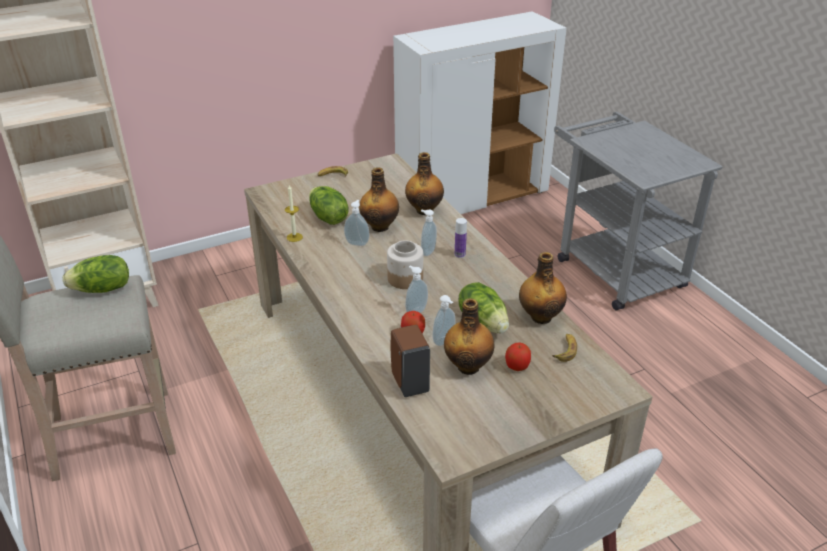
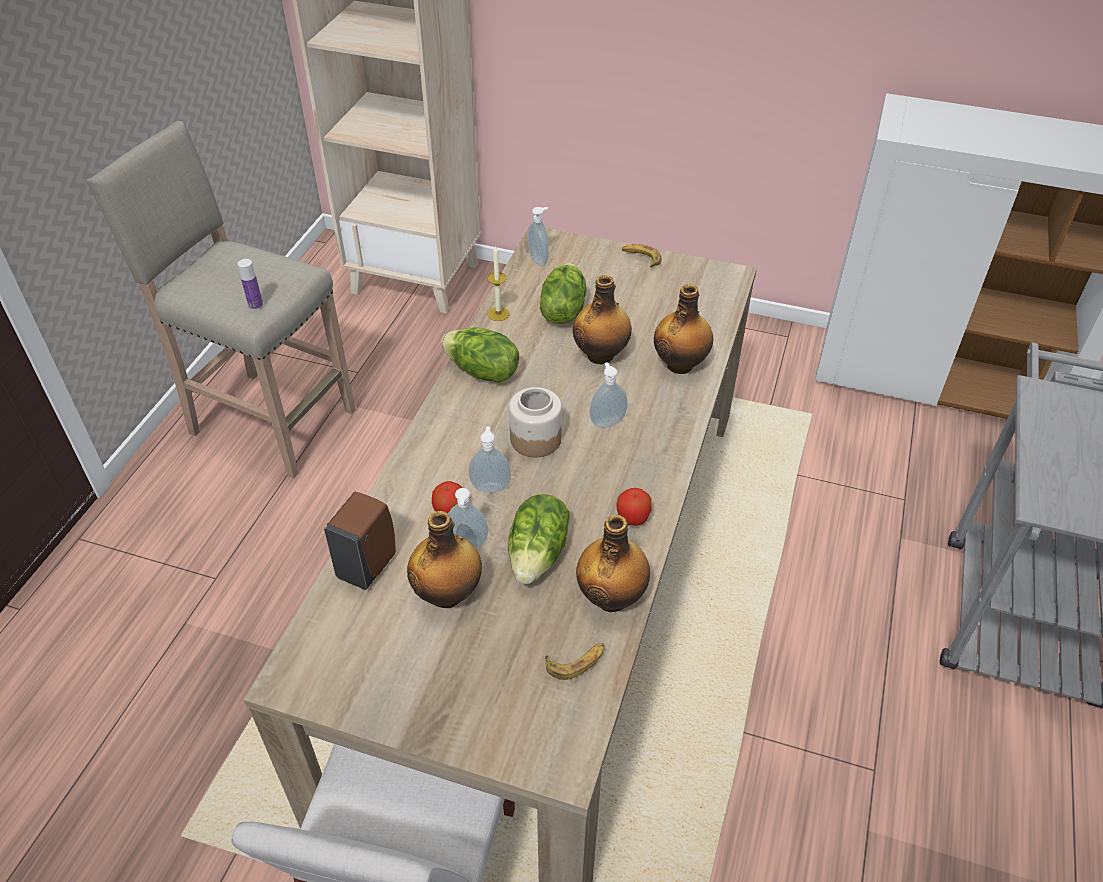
camera: 45 degrees right, 10 degrees up
lettuce [63,255,129,293] -> lettuce moved to [441,327,519,383]
soap dispenser [344,200,369,246] -> soap dispenser moved to [528,207,549,266]
bottle [455,218,467,258] -> bottle moved to [237,259,263,310]
apple [505,343,531,371] -> apple moved to [616,488,652,526]

